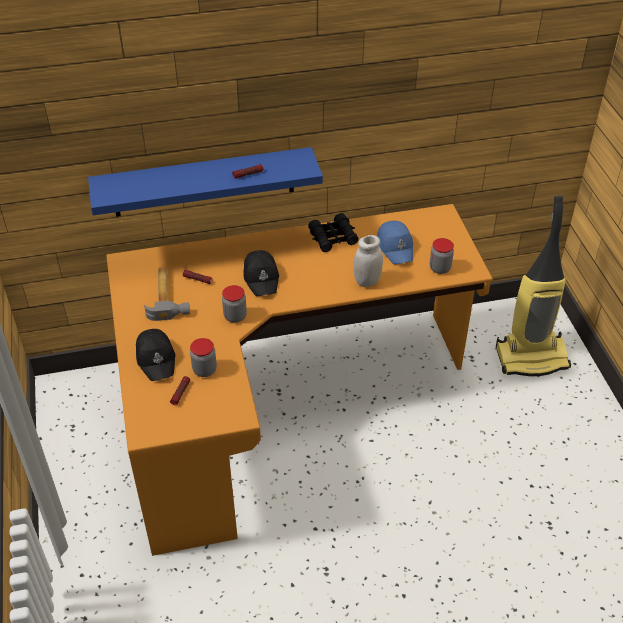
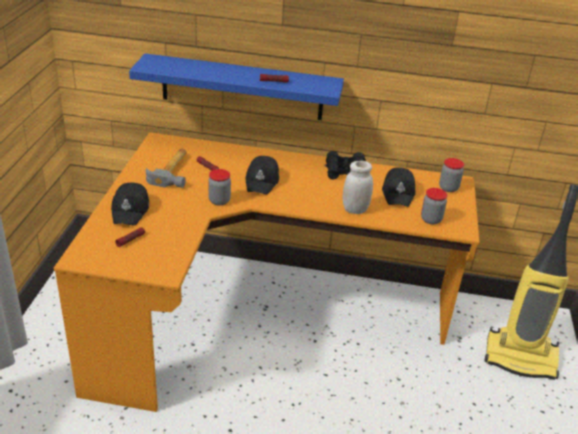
camera: 20 degrees right, 10 degrees down
jar [190,338,217,377] -> jar moved to [439,158,464,192]
blue cap [377,221,413,265] -> black cap [382,167,416,207]

